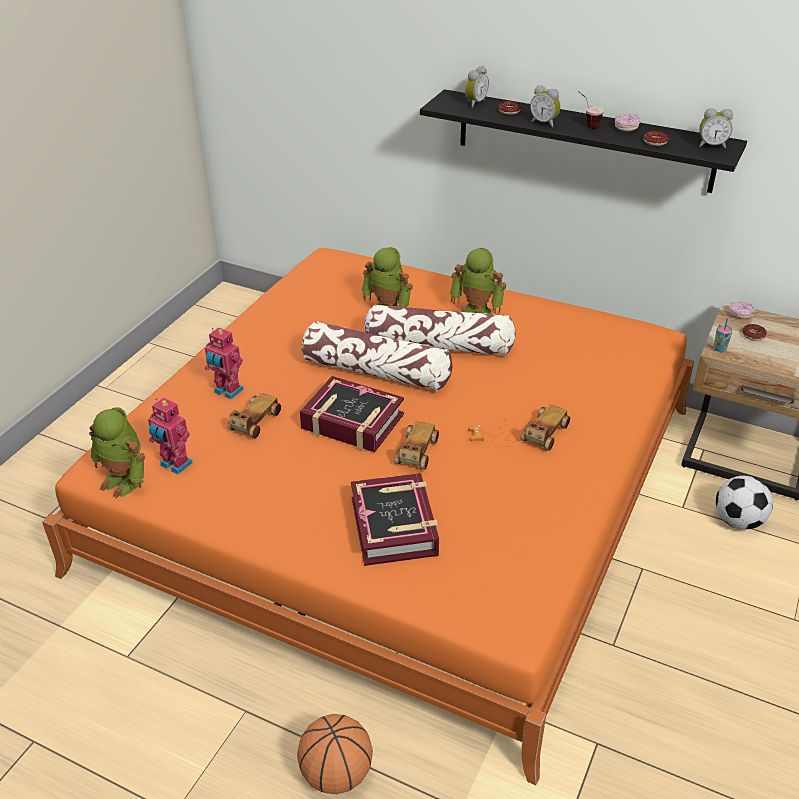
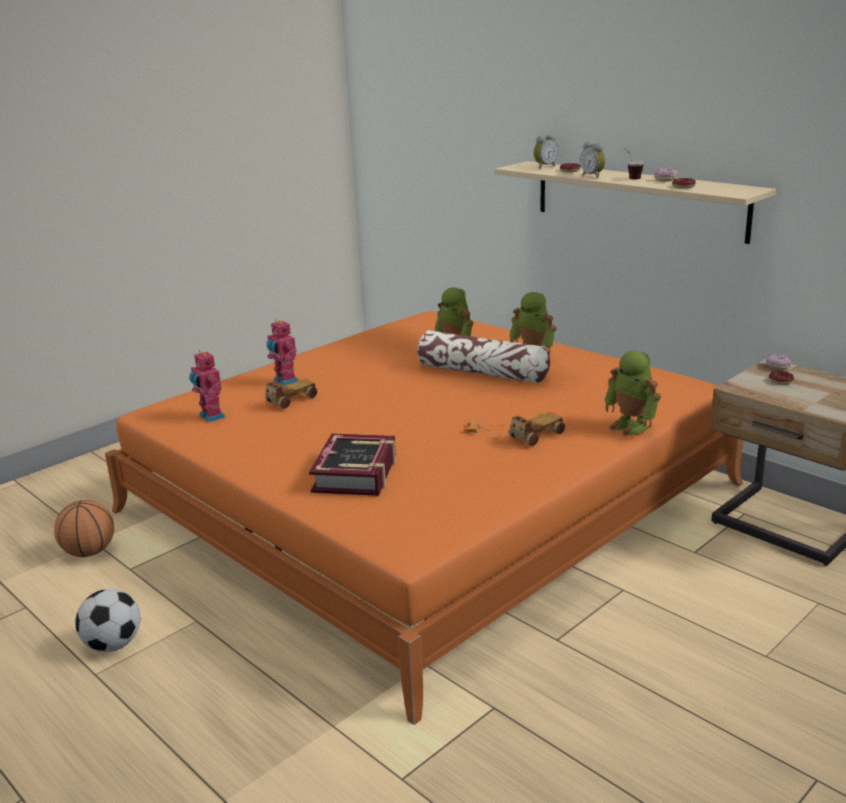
camera: 20 degrees right, 15 degrees down
toy robot [89,407,145,498] -> toy robot moved to [605,351,661,436]
basketball [297,714,373,794] -> basketball moved to [54,500,114,557]
book [300,376,404,452] -> none
pillow [302,321,452,391] -> none
toy car [394,422,439,469] -> none
black shelf [420,89,747,193] -> beige shelf [495,161,776,244]
alarm clock [699,108,733,149] -> none
cup [714,318,733,352] -> none
football [716,476,773,530] -> football moved to [75,589,140,652]

